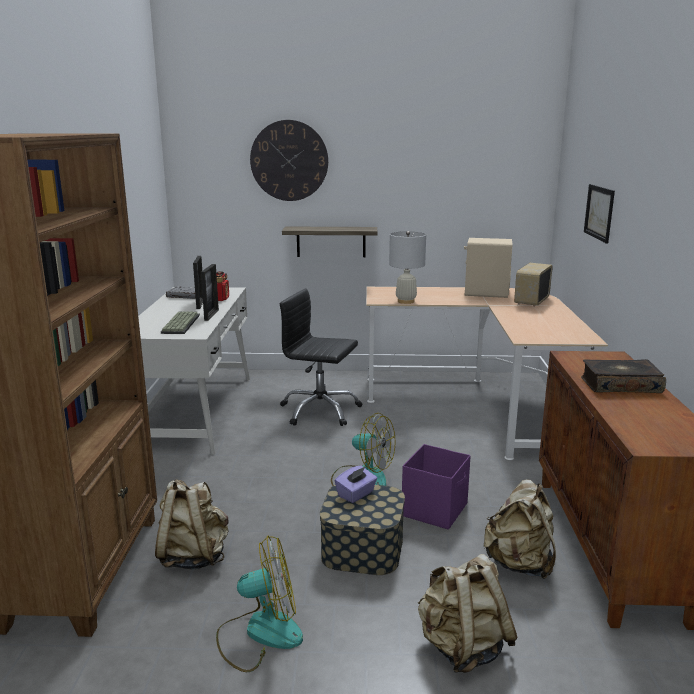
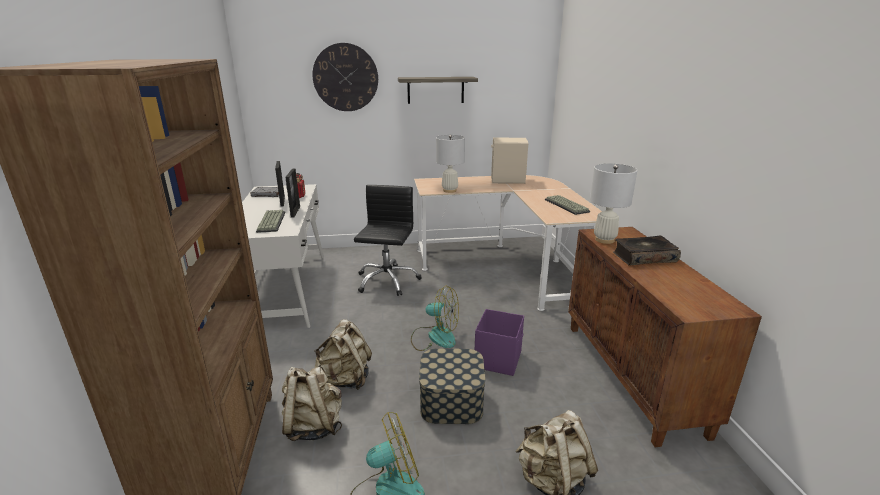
camera: 10 degrees left, 5 degrees up
black office chair [280,289,362,426] -> black office chair turned 90 degrees clockwise [354,185,422,296]
shelf [282,227,377,257] -> shelf moved to [398,77,478,104]
purple tissue box [335,466,377,503] -> none
beige backpack [483,479,556,579] -> beige backpack moved to [314,319,372,390]
radio [514,263,553,307] -> none
picture [584,184,615,244] -> none
none -> keyboard [545,195,590,215]
none -> white table lamp [590,164,637,244]

